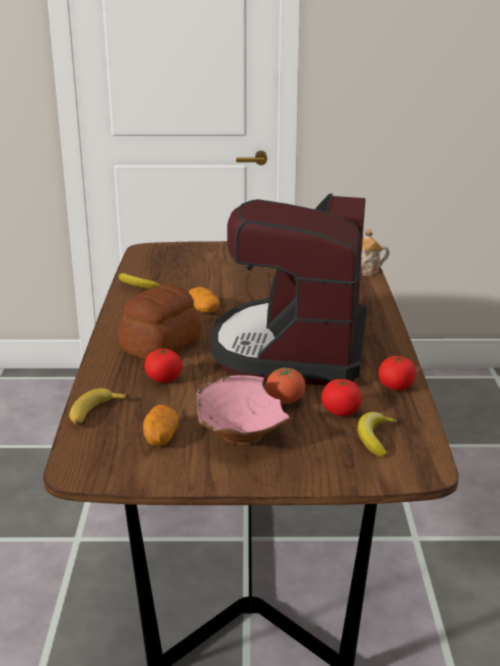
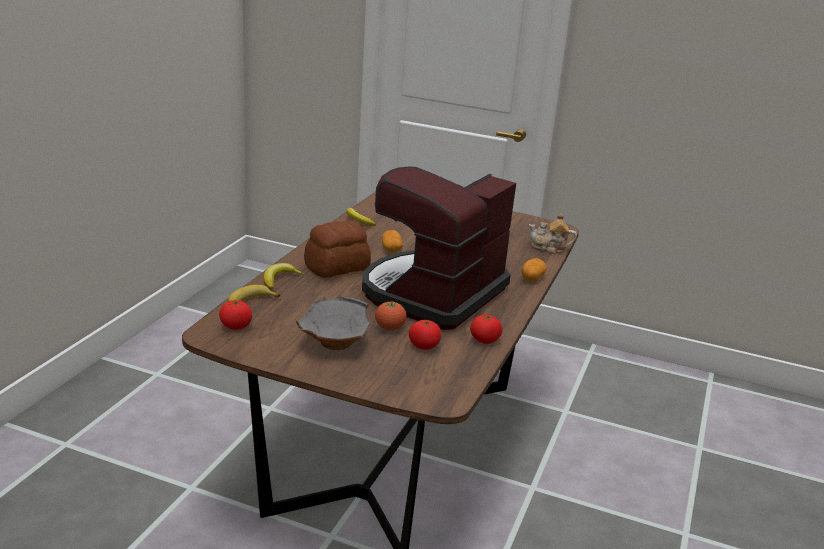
camera: 20 degrees right, 0 degrees up
potato [143,405,178,445] -> potato moved to [522,258,547,282]
tomato [144,348,183,383] -> tomato moved to [219,300,252,330]
pink bowl [196,375,291,446] -> grey bowl [296,296,371,350]
banana [358,412,397,457] -> banana moved to [263,263,304,289]

